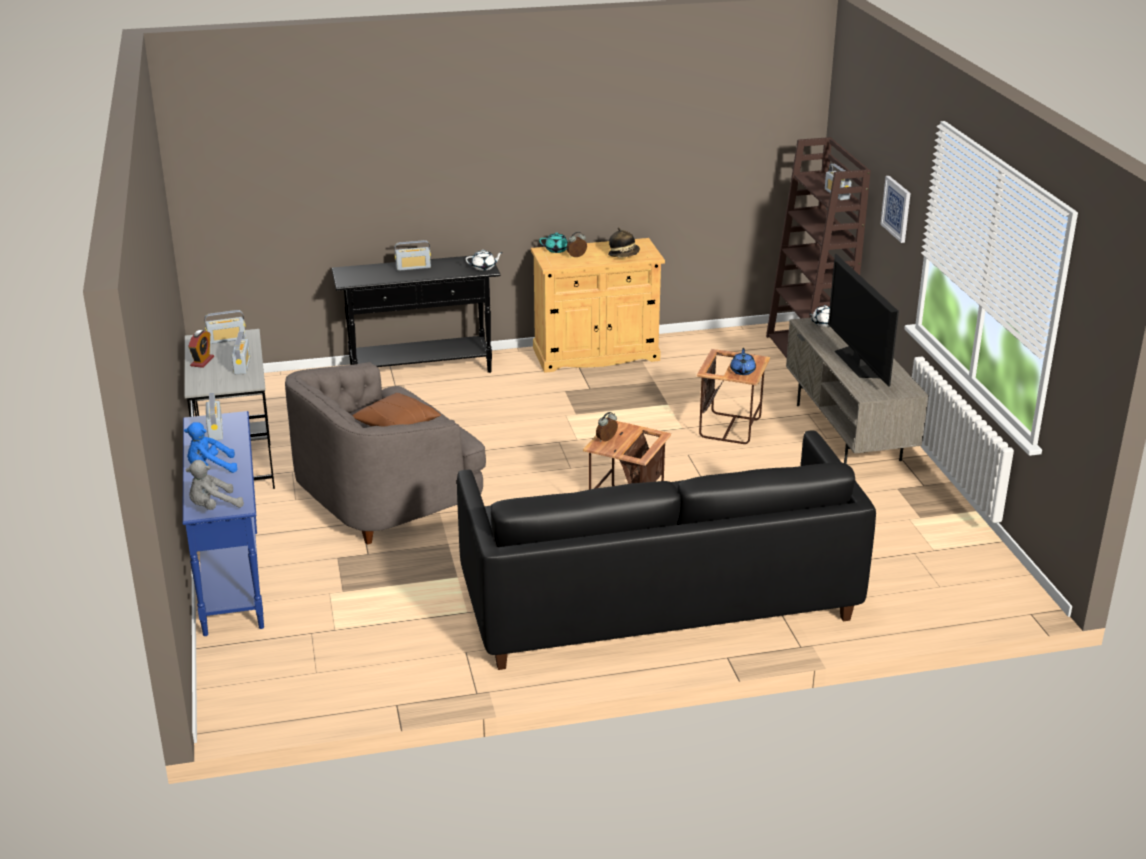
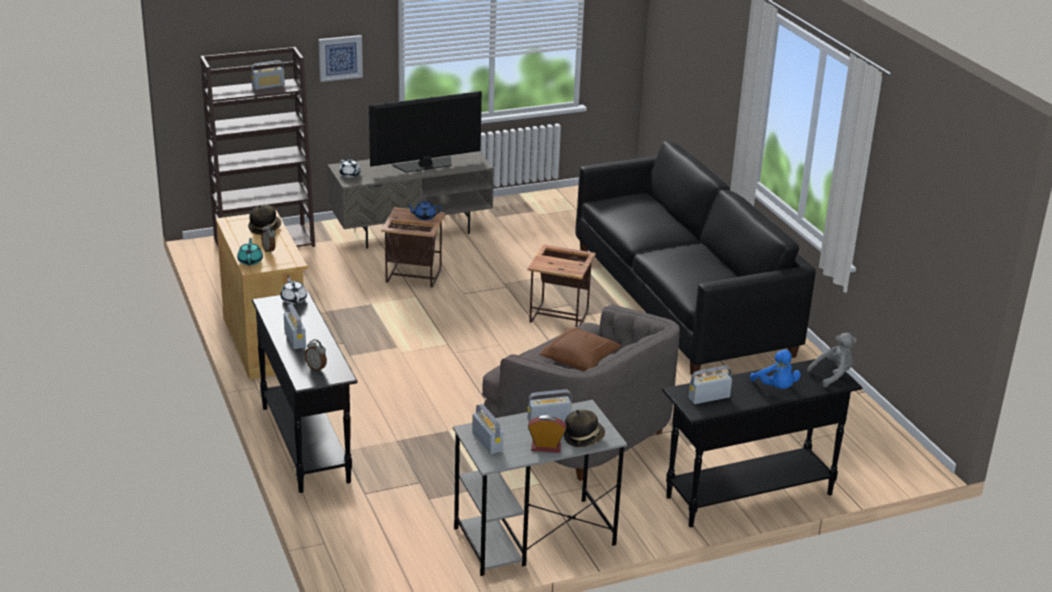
camera: 100 degrees left, 0 degrees up
blue console table [182,411,264,636] -> black console table [662,357,862,527]
grey plush toy [186,460,244,510] -> grey plush toy turned 75 degrees counterclockwise [807,333,857,387]
alarm clock [596,412,618,442] -> alarm clock moved to [305,339,327,372]
none -> hat [564,410,605,447]

